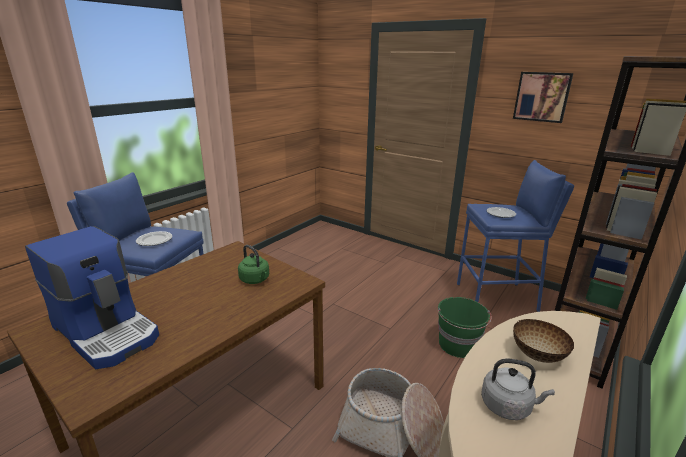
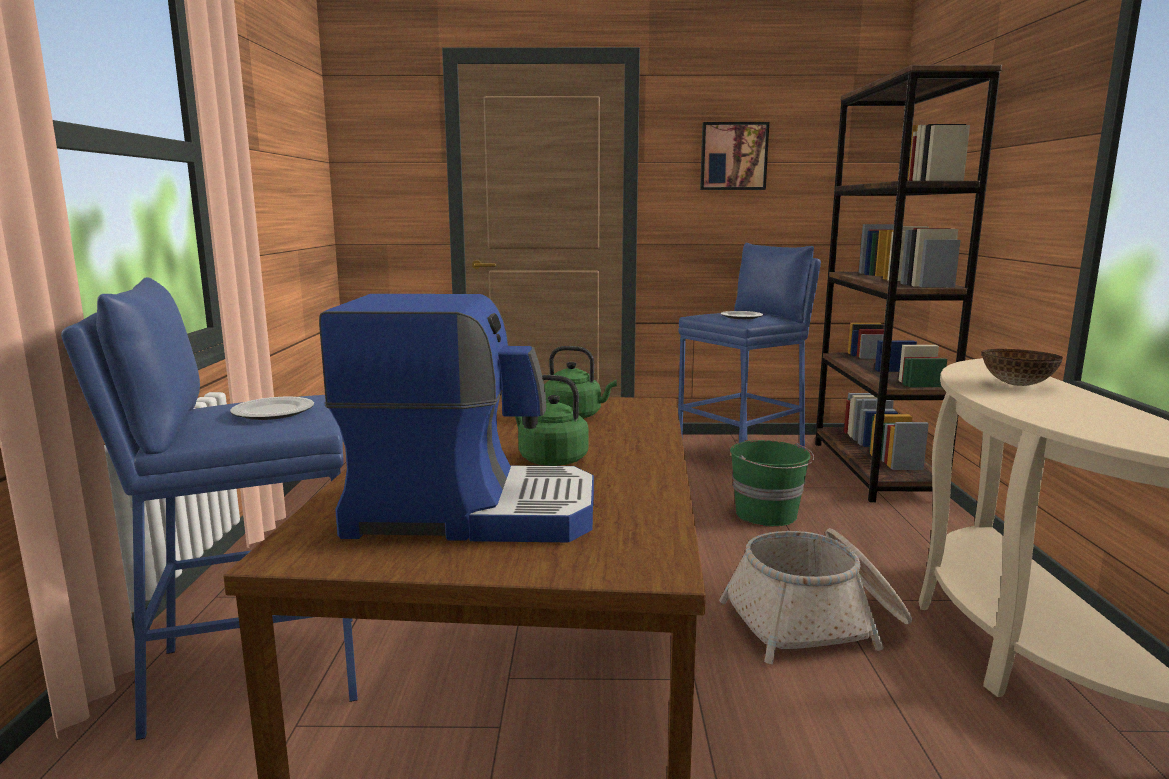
camera: 35 degrees left, 10 degrees down
grey kettle [481,358,555,420] -> none
none -> green kettle [515,375,588,466]

